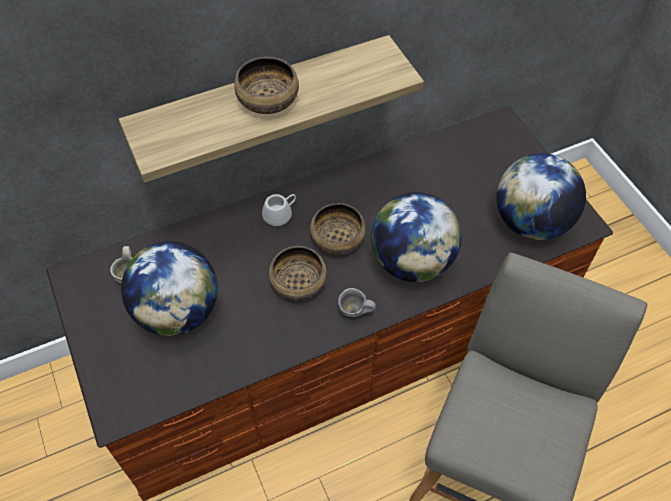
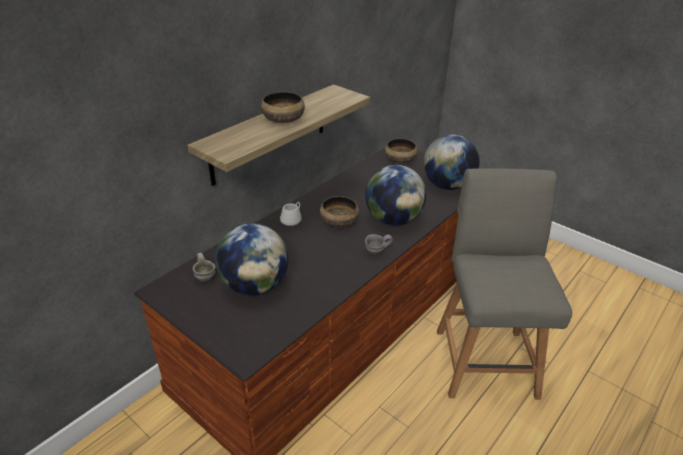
camera: 25 degrees left, 20 degrees down
bowl [269,246,327,301] -> bowl moved to [385,138,418,163]

